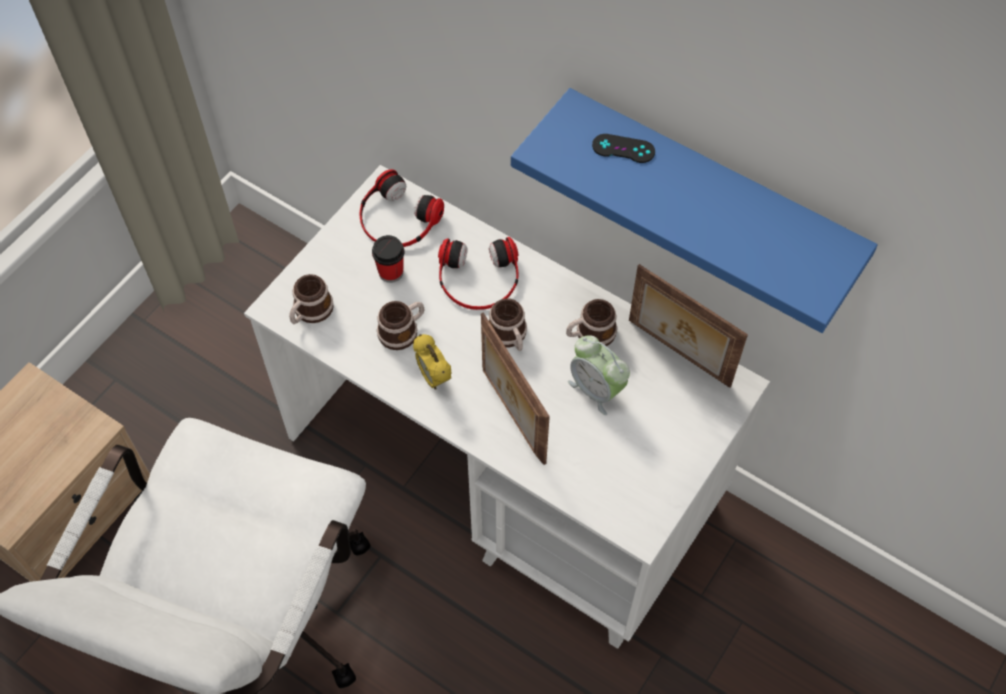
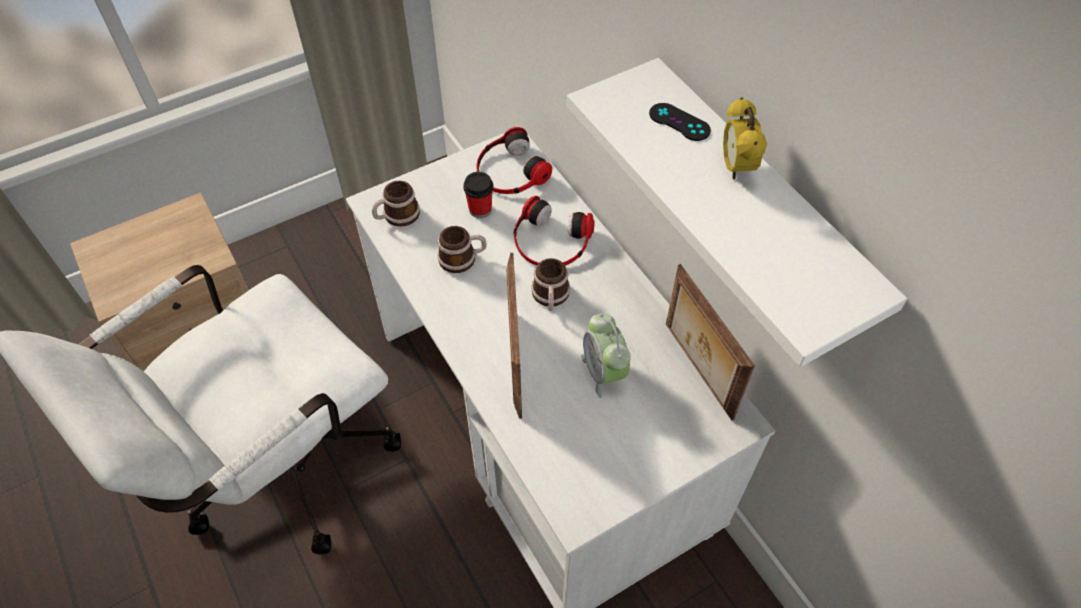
camera: 25 degrees right, 5 degrees down
alarm clock [413,334,452,390] -> alarm clock moved to [723,97,767,179]
blue shelf [511,88,878,333] -> white shelf [567,58,907,367]
mug [566,299,617,346] -> none

